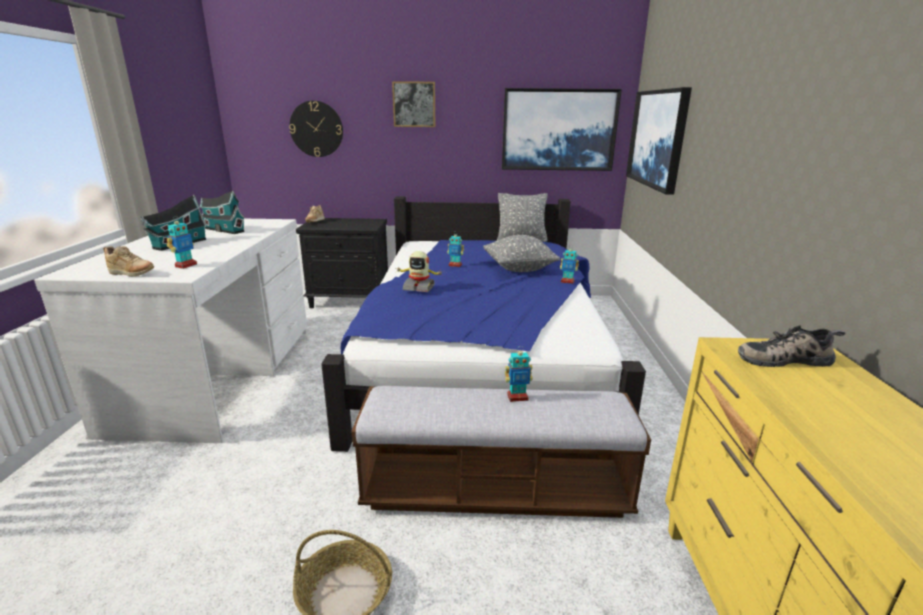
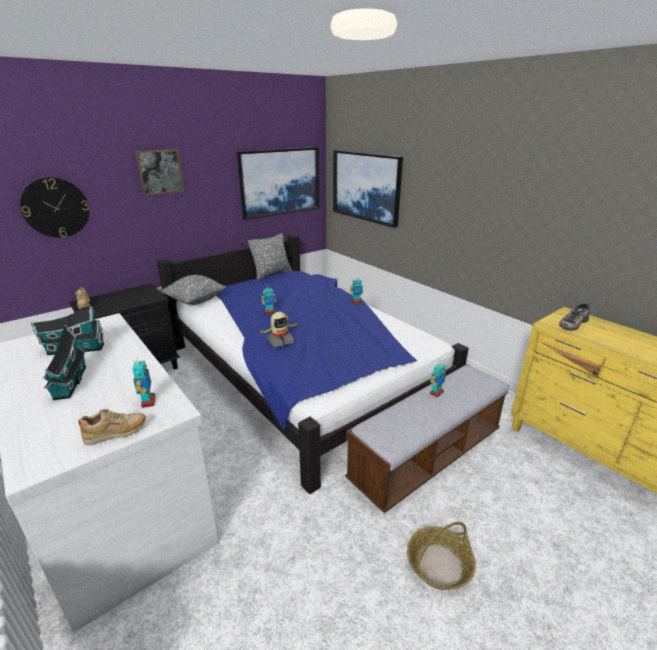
camera: 40 degrees left, 5 degrees up
grey pillow [483,235,560,272] -> grey pillow moved to [160,275,226,305]

